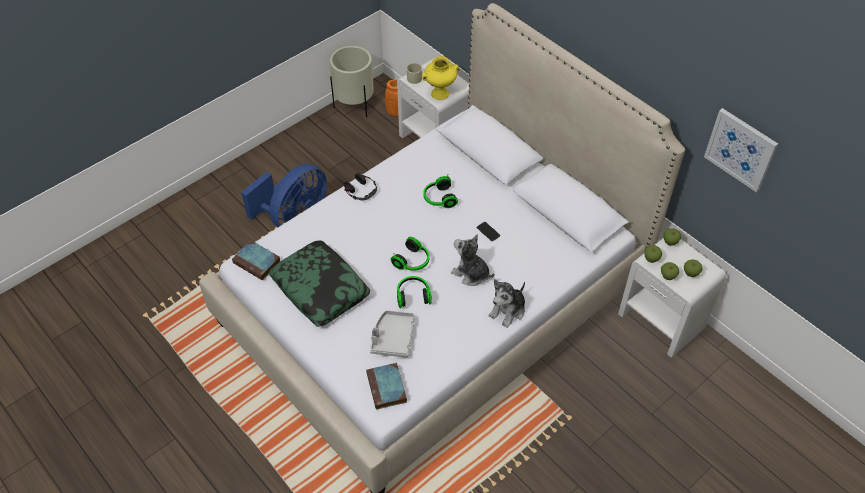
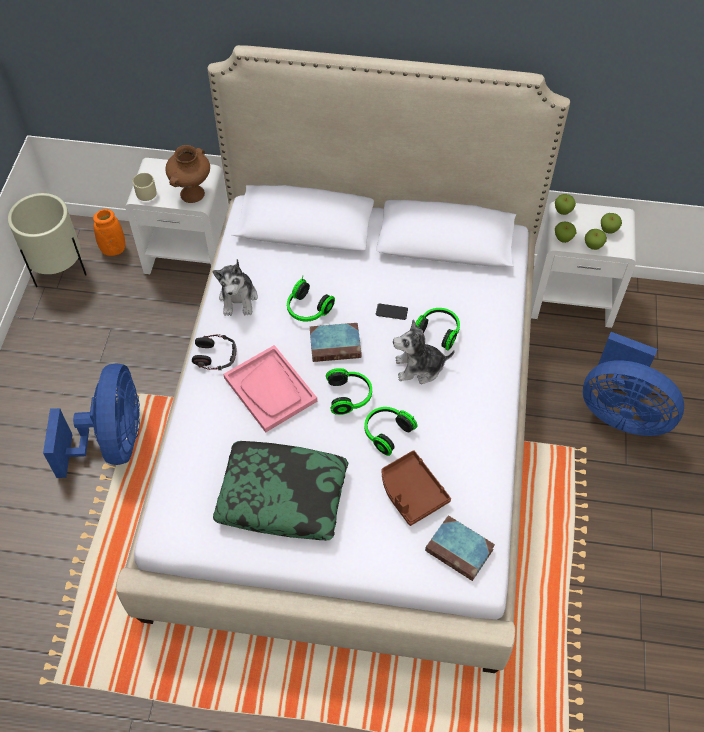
camera: 40 degrees left, 5 degrees up
book [232,240,280,280] -> book moved to [310,323,361,362]
grey tray [370,310,415,357] -> brown tray [382,450,451,526]
yellow vase [422,56,459,100] -> brown vase [165,145,210,203]
plush toy [489,279,525,328] -> plush toy moved to [212,259,258,316]
picture [704,108,778,192] -> none
none -> pink tray [223,345,317,433]
none -> headphones [416,308,460,351]
none -> blue fan [583,332,684,436]

